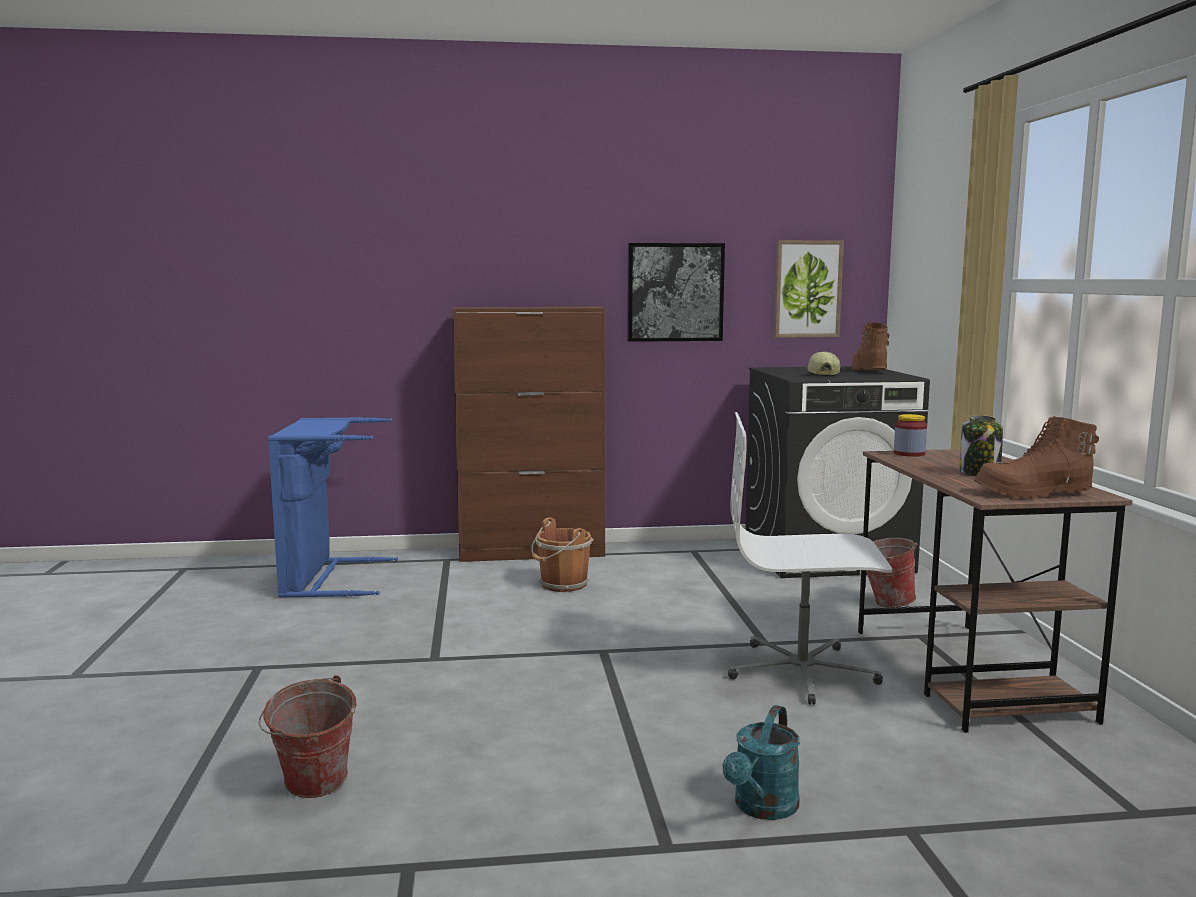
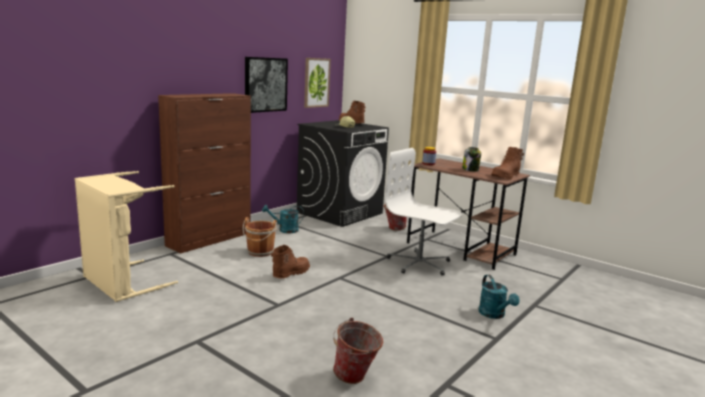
camera: 45 degrees left, 5 degrees up
blue laundry basket [268,417,398,597] -> beige laundry basket [75,171,178,302]
white office chair [728,412,892,705] -> white office chair turned 75 degrees clockwise [384,148,463,275]
none -> turquoise watering can [262,205,304,233]
none -> brown boot [271,245,310,279]

